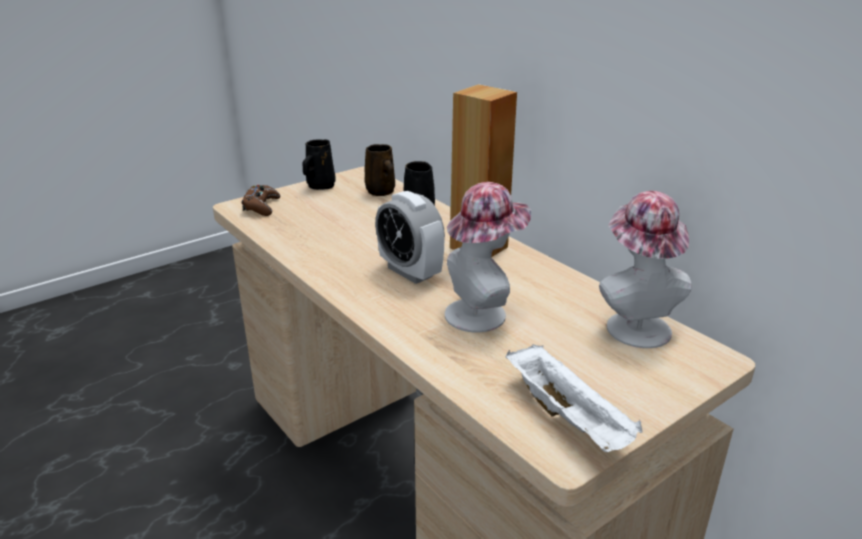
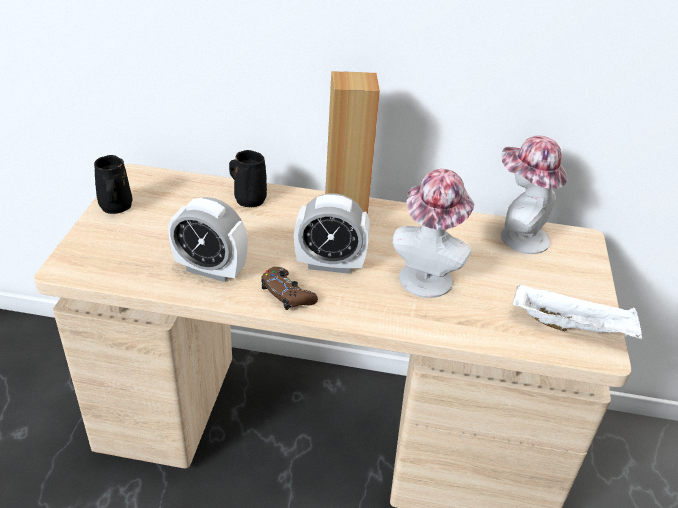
camera: 45 degrees left, 10 degrees up
brown game controller [242,185,280,216] -> brown game controller moved to [261,267,318,310]
brown mug [365,144,395,196] -> none
none -> alarm clock [168,197,248,282]

